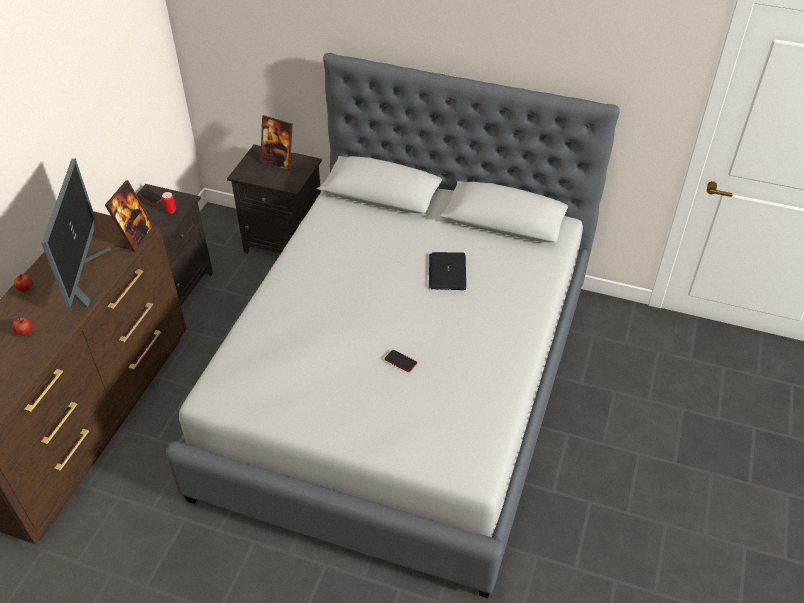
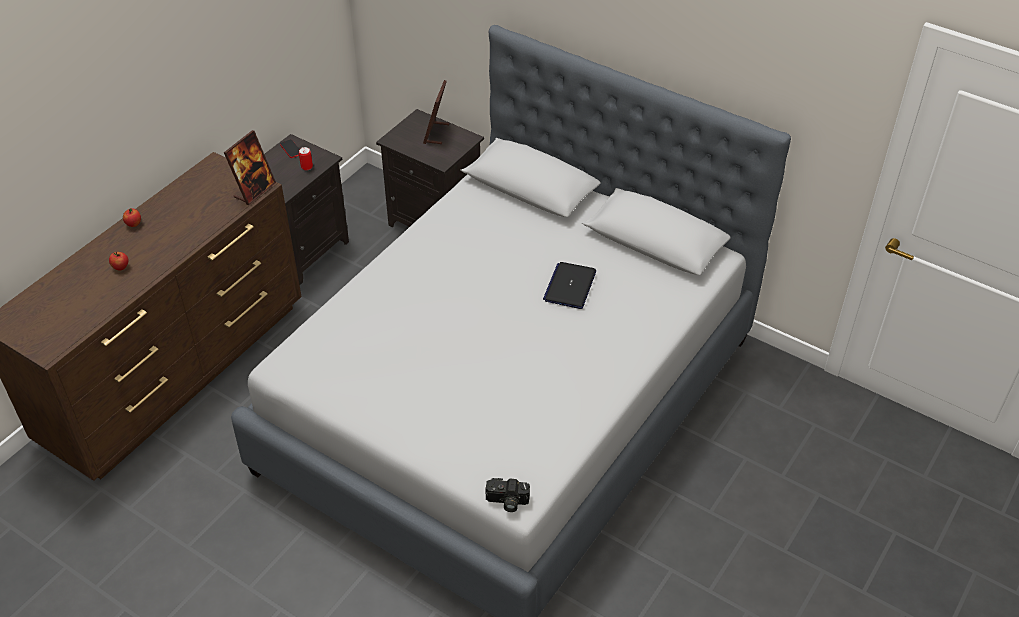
camera: 15 degrees right, 0 degrees up
monitor [42,159,111,308] -> none
picture frame [260,115,296,171] -> picture frame turned 60 degrees clockwise [423,80,449,144]
phone [385,350,417,372] -> none
none -> camera [485,478,530,512]

